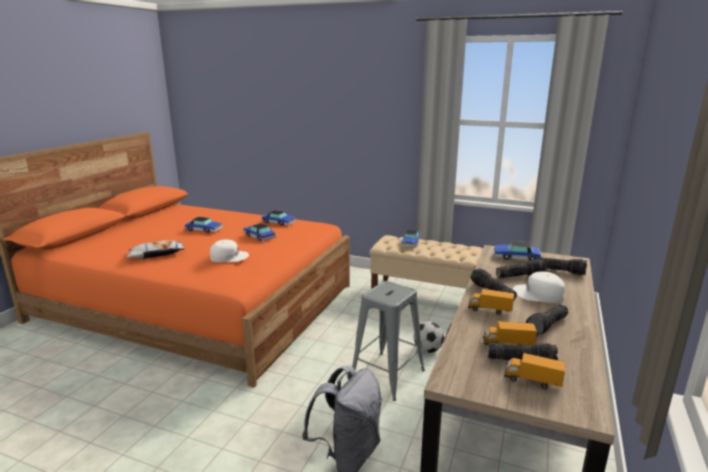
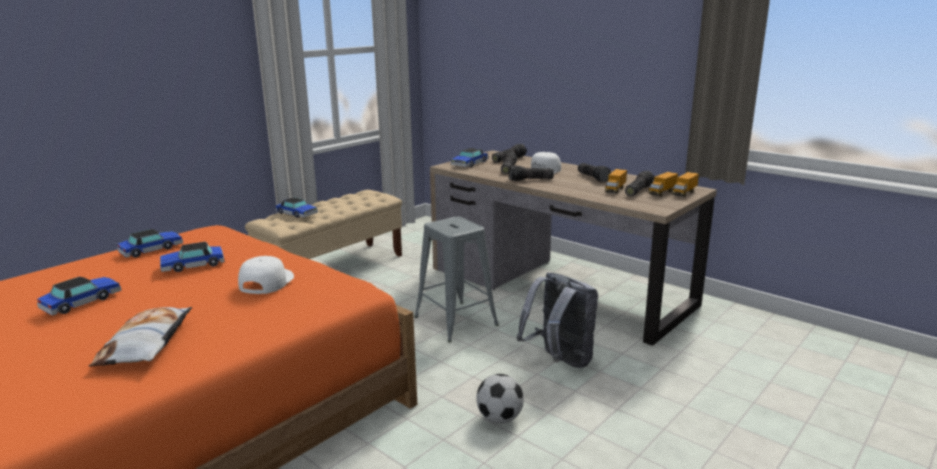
camera: 70 degrees left, 0 degrees up
football [414,321,444,353] -> football moved to [476,374,524,424]
toy truck [468,289,514,315] -> toy truck moved to [672,172,699,197]

